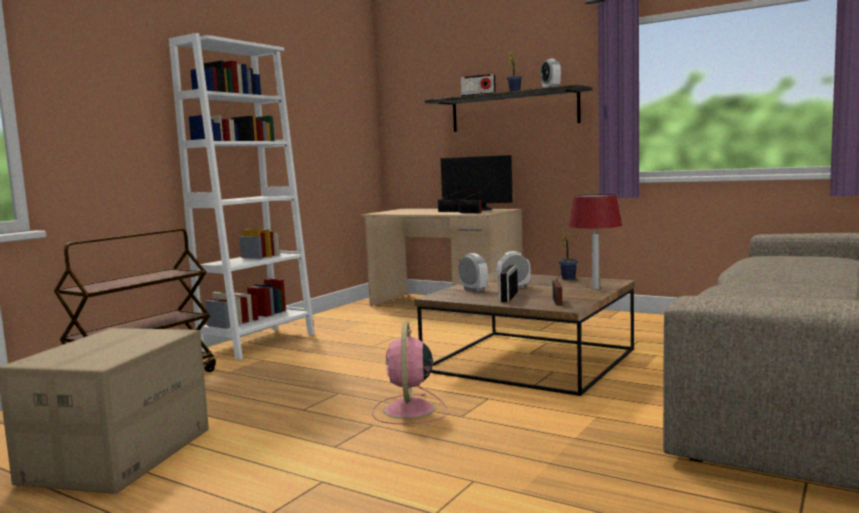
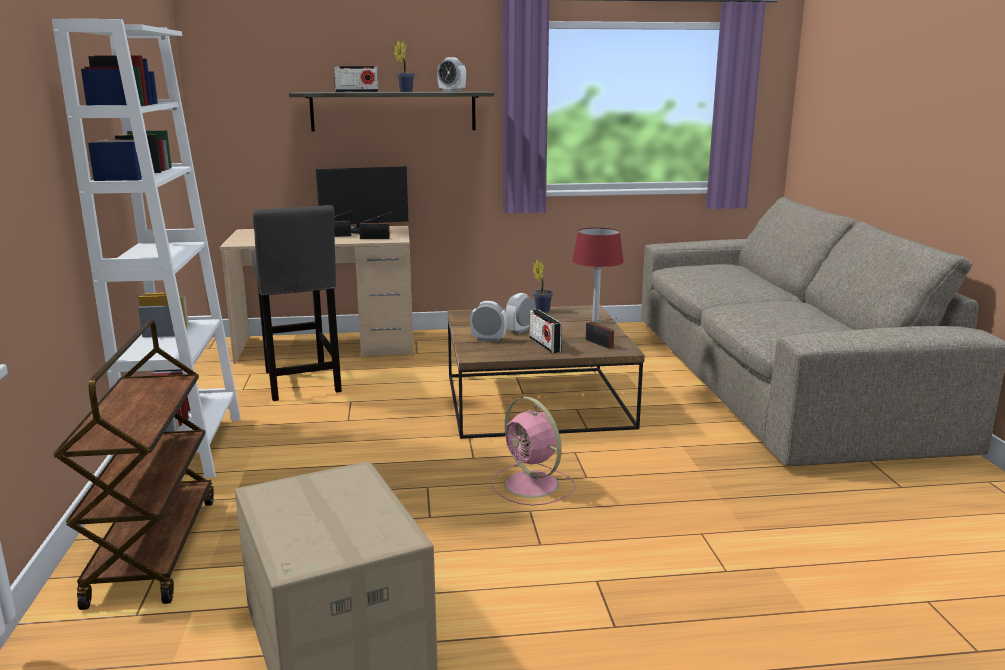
camera: 40 degrees left, 10 degrees up
none -> grey stool [252,205,342,401]

